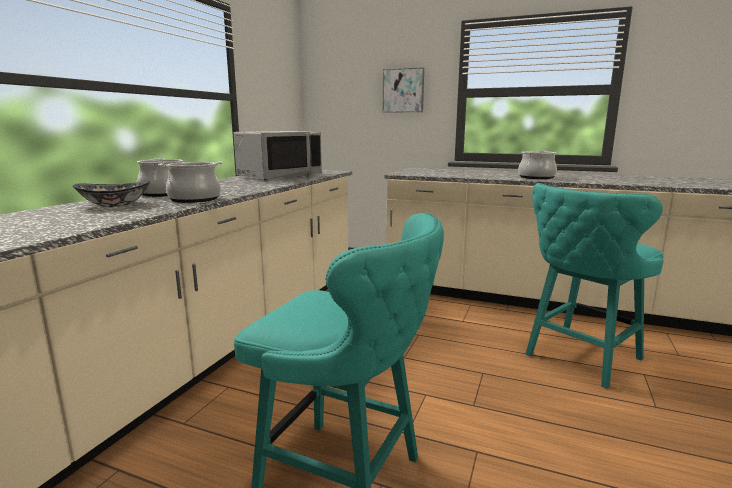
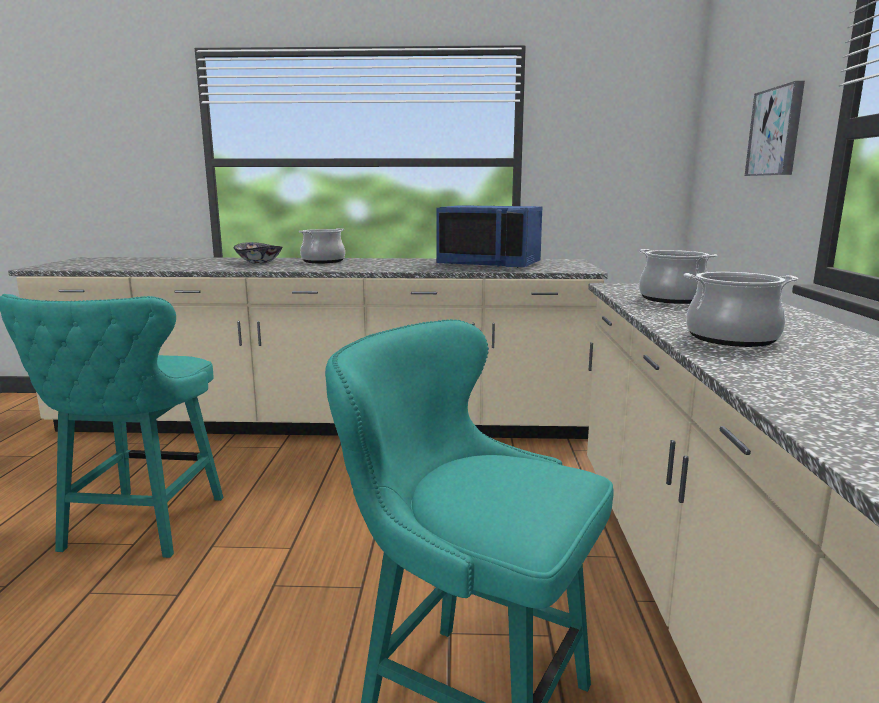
camera: 70 degrees right, 0 degrees up
cooking pot [158,162,223,203] -> cooking pot moved to [639,249,718,304]
grey microwave [233,131,322,180] -> blue microwave [436,205,542,268]

